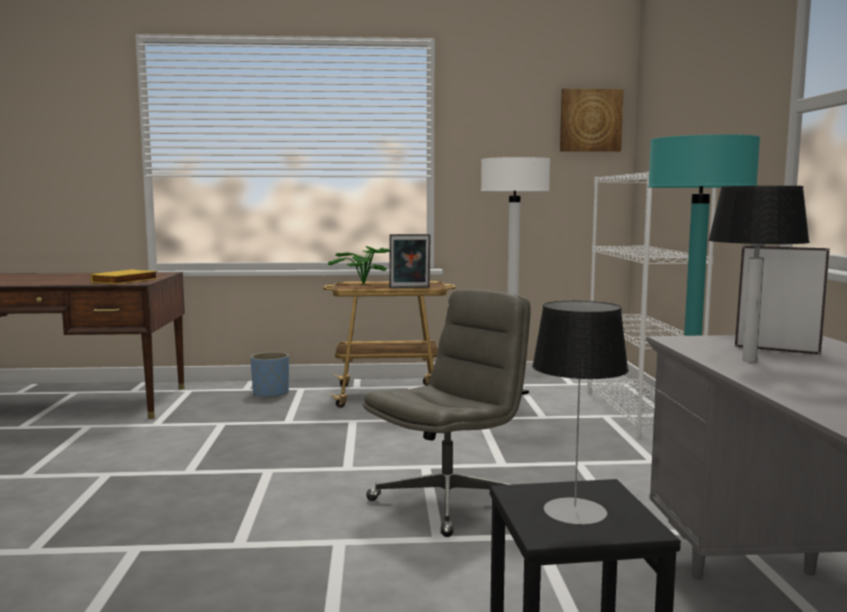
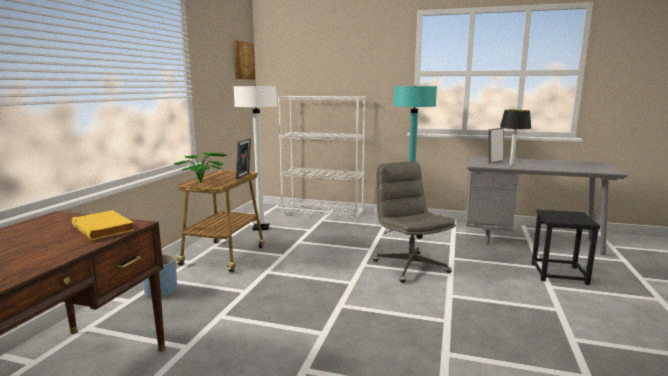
camera: 70 degrees left, 5 degrees up
table lamp [532,301,629,525] -> none

